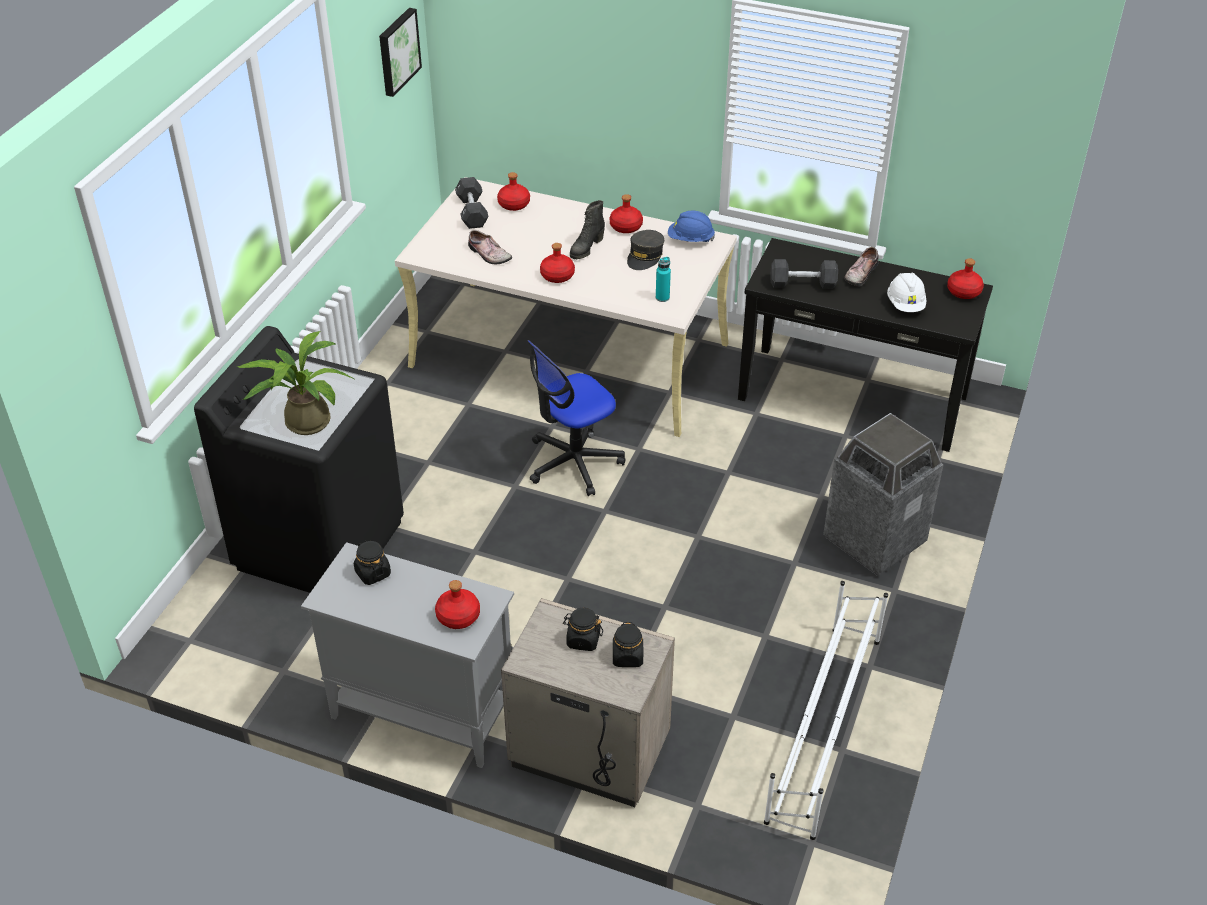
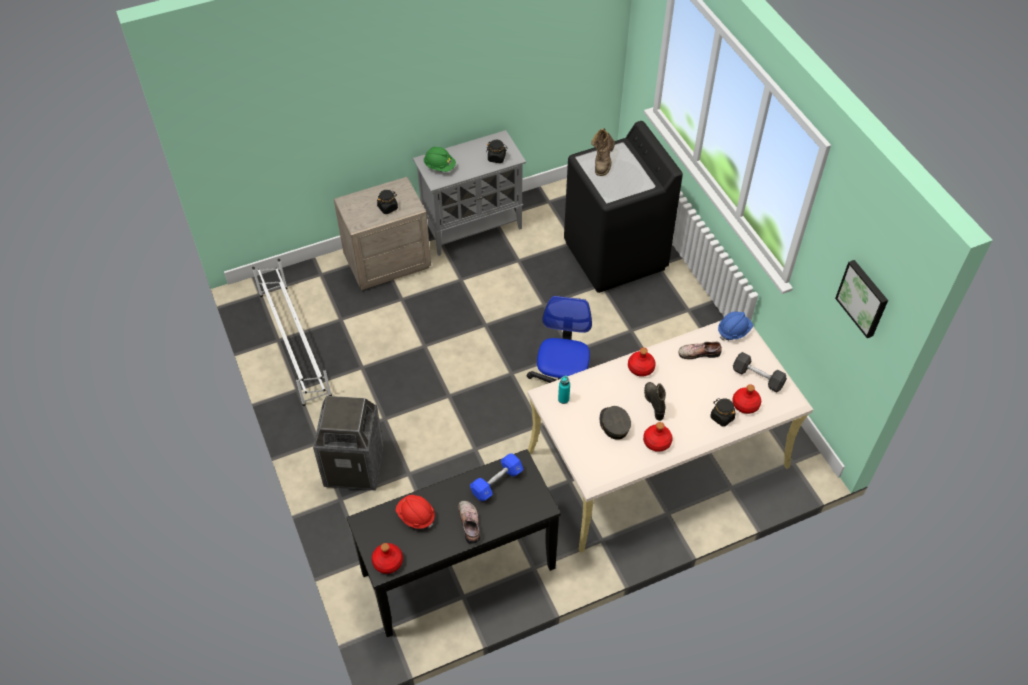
camera: 135 degrees right, 10 degrees up
potted plant [237,331,354,435] -> brown boot [591,129,615,176]
red bottle [435,580,480,629] -> green hard hat [424,147,456,172]
black jar [613,622,643,667] -> black jar moved to [710,398,736,427]
blue hard hat [668,211,715,242] -> blue hard hat moved to [718,312,753,341]
black dumbbell [770,259,838,289] -> blue dumbbell [470,453,523,501]
white hard hat [887,273,926,312] -> red hard hat [396,495,435,529]

